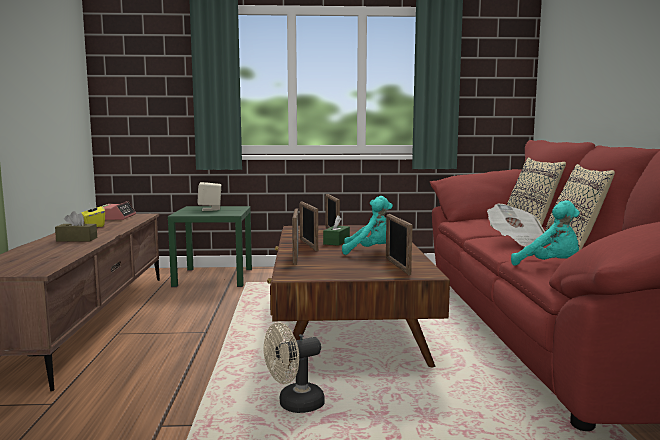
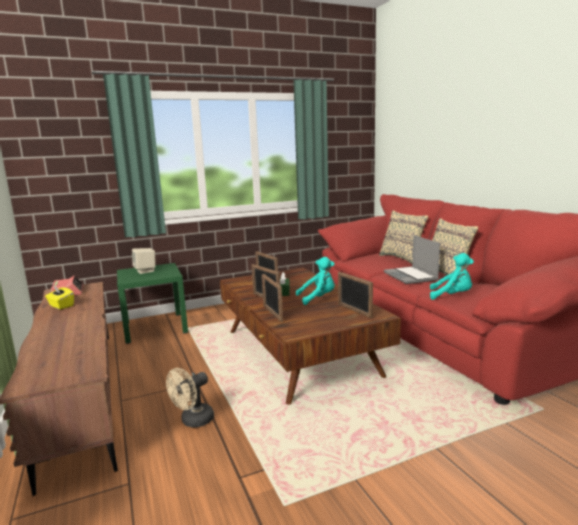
camera: 20 degrees left, 5 degrees up
brown tissue box [55,211,97,241] -> none
beige fan [264,322,325,413] -> beige fan moved to [166,368,214,428]
newspaper [487,204,545,247] -> laptop [384,235,440,284]

